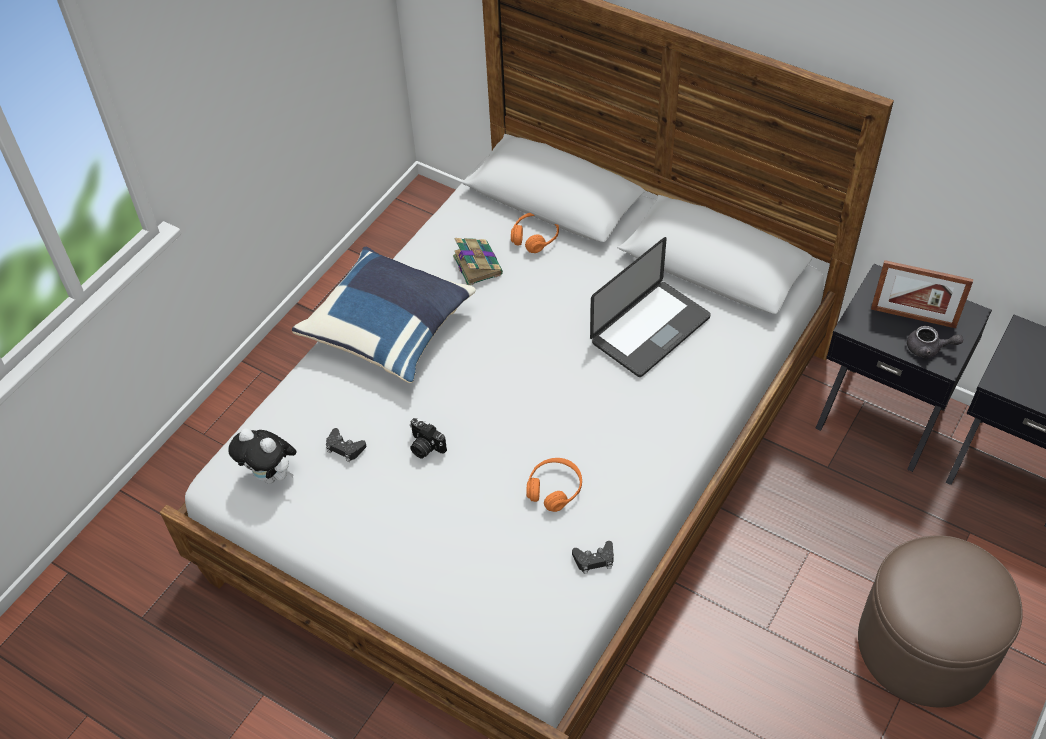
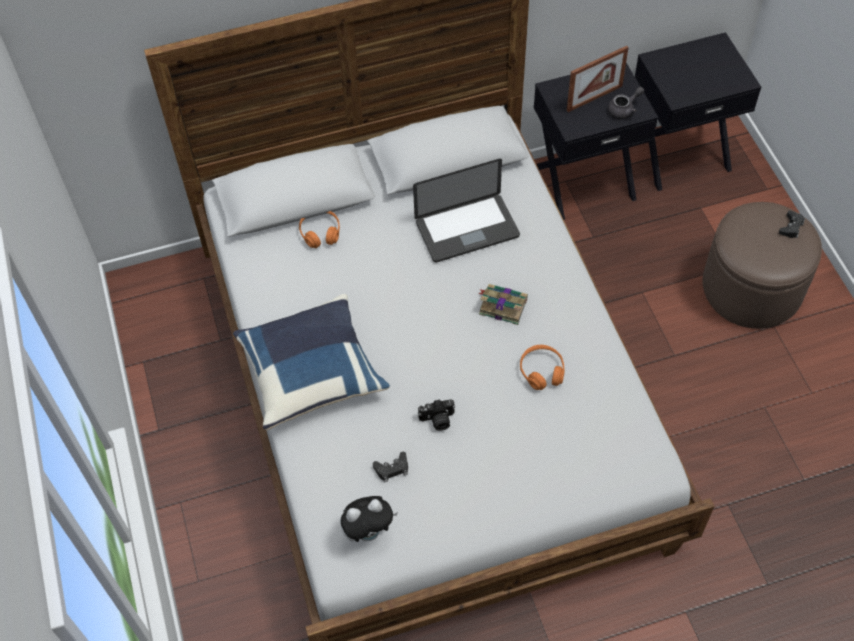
camera: 50 degrees left, 5 degrees up
book [453,238,503,285] -> book moved to [478,284,528,325]
black game controller [572,541,614,574] -> black game controller moved to [779,211,805,238]
laptop [590,237,711,377] -> laptop turned 75 degrees clockwise [413,159,520,262]

